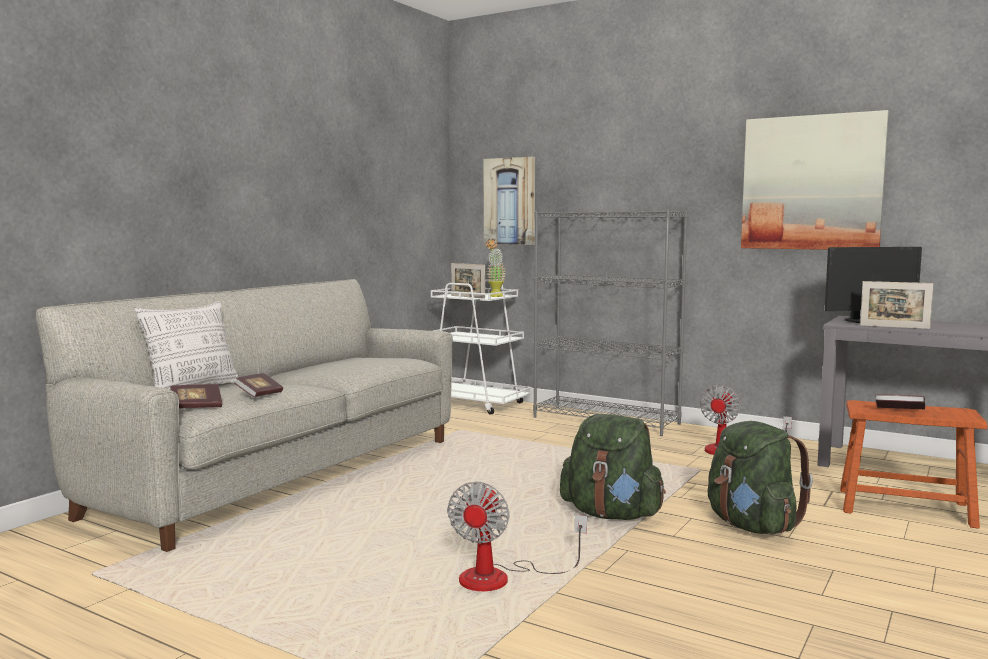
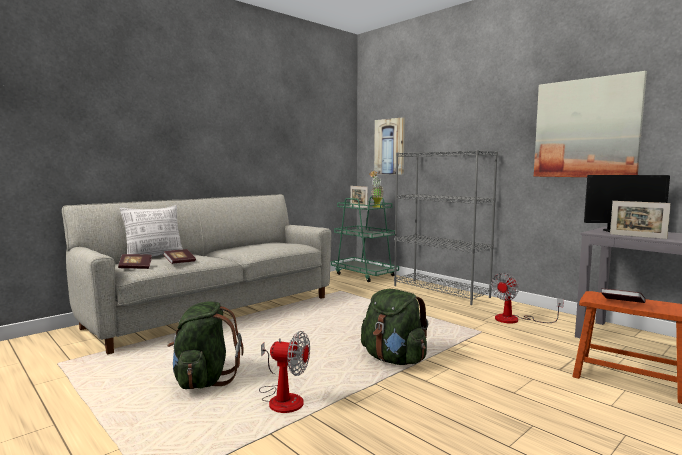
camera: 15 degrees right, 0 degrees up
white cart [431,279,531,415] -> green cart [331,196,399,282]
fan [447,481,587,591] -> fan turned 105 degrees counterclockwise [259,331,310,413]
green backpack [708,421,813,534] -> green backpack moved to [167,302,244,389]

